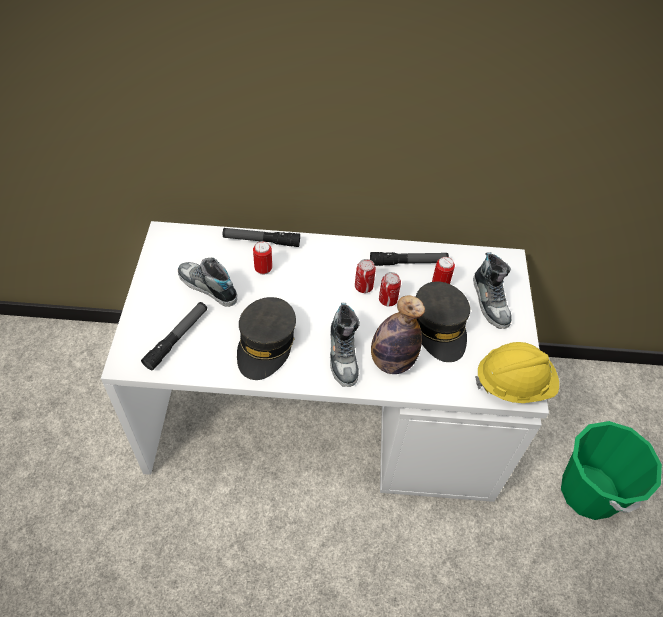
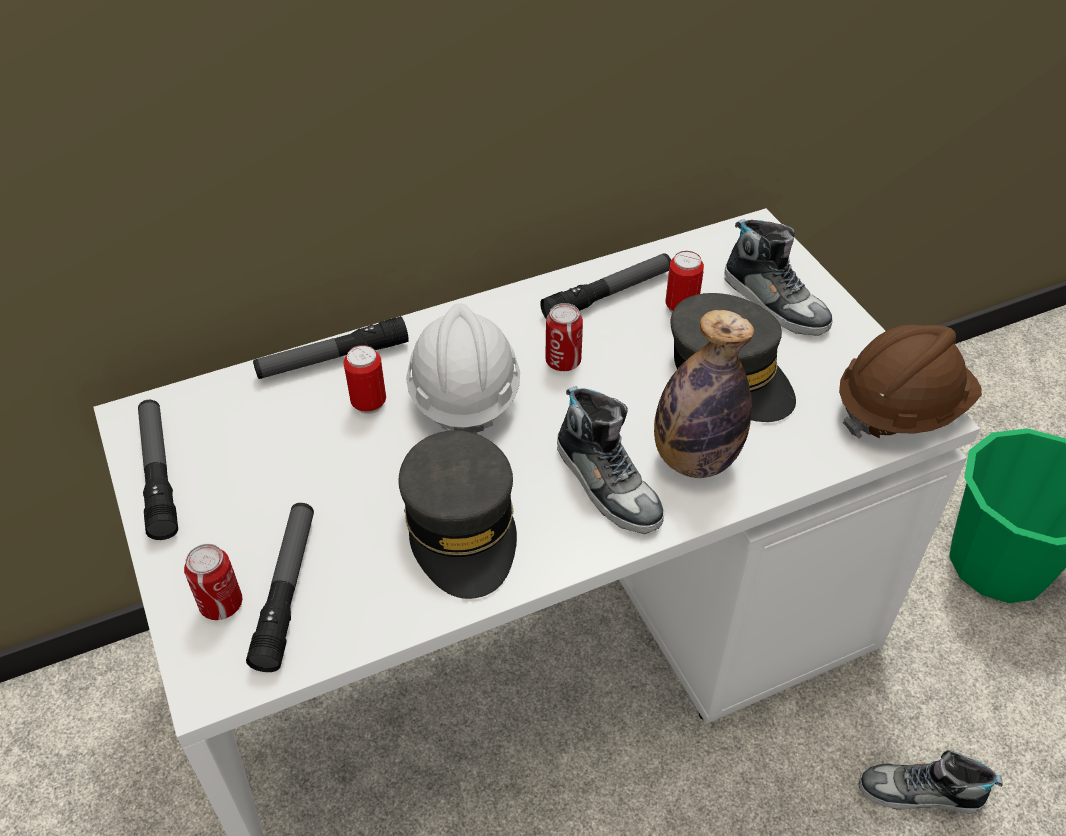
camera: 25 degrees left, 5 degrees down
shoe [178,258,237,307] -> shoe moved to [859,750,1003,814]
can [379,272,401,306] -> can moved to [184,544,242,620]
yellow hard hat [475,342,559,403] -> brown hard hat [839,325,982,439]
none -> flashlight [138,400,178,540]
none -> white hard hat [406,303,520,436]

